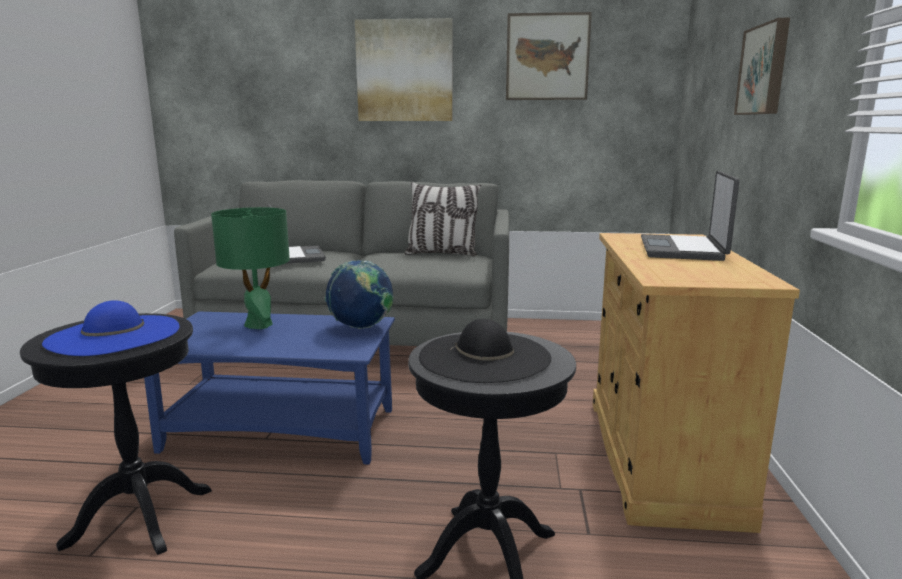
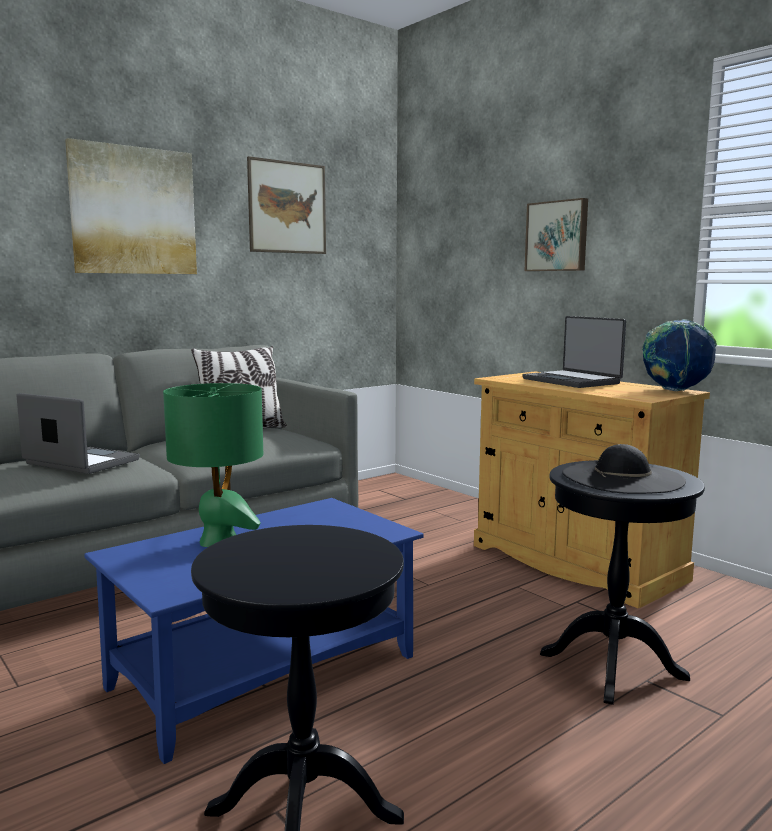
camera: 45 degrees left, 5 degrees down
blue hat [42,300,180,356] -> none
globe [325,260,394,329] -> globe moved to [642,319,717,391]

